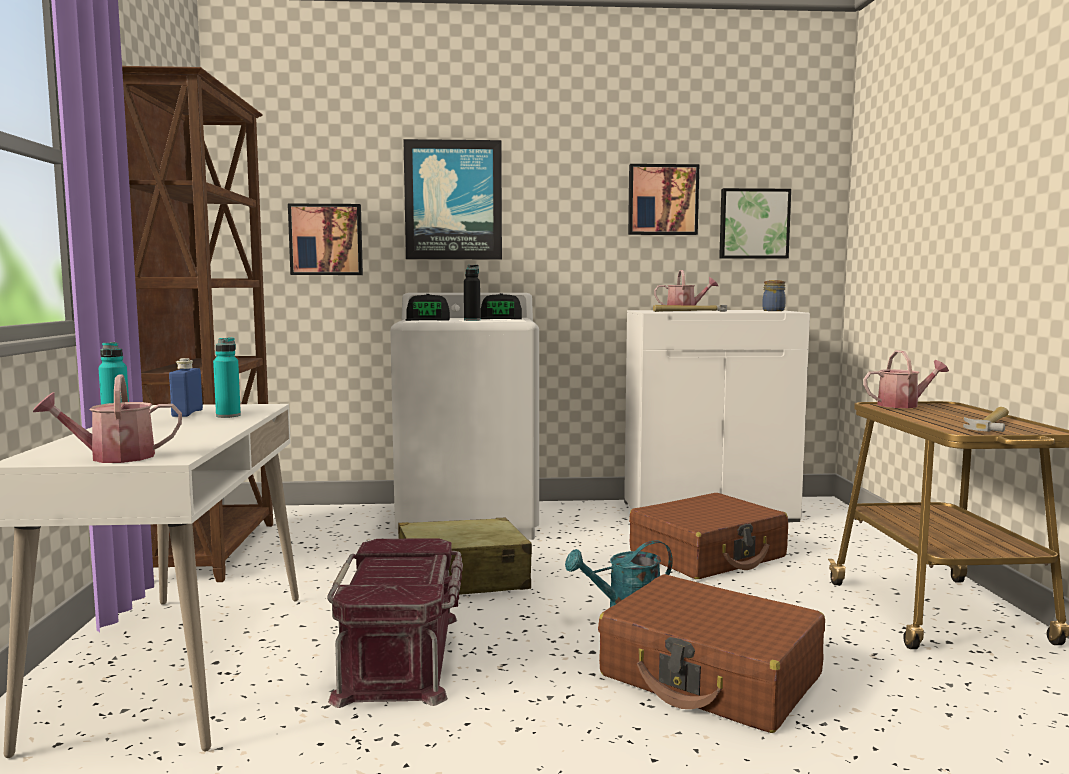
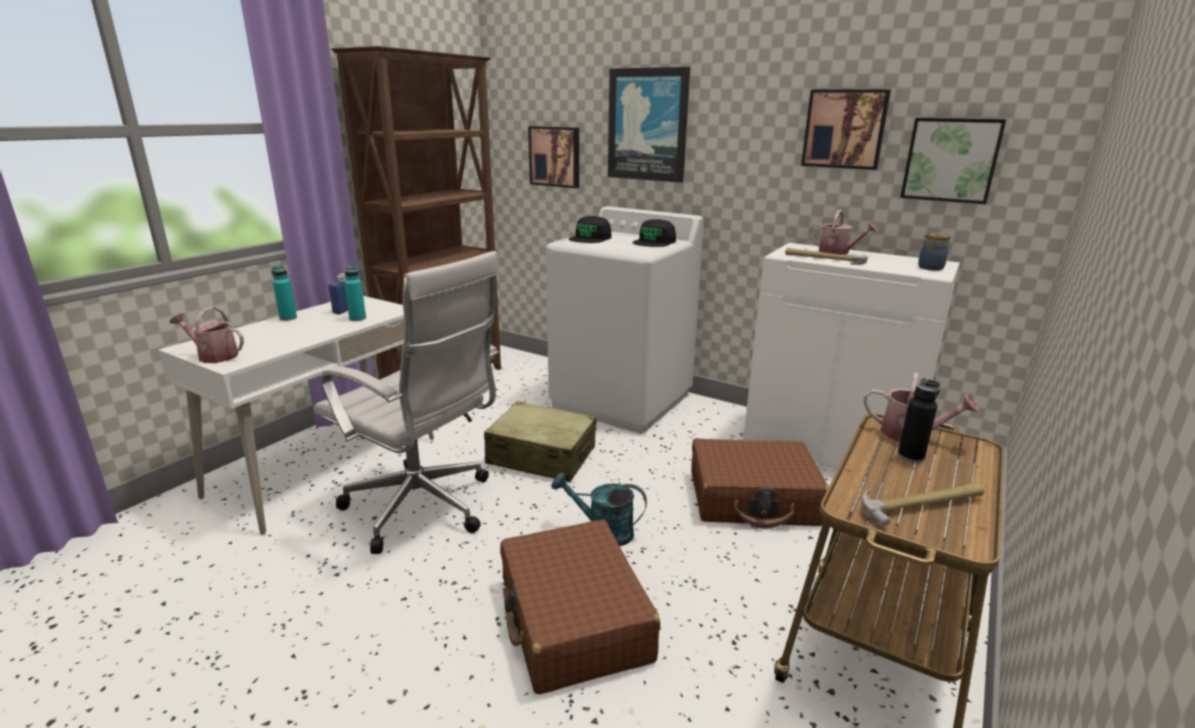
camera: 35 degrees right, 15 degrees up
red storage box [327,538,463,708] -> white office chair [314,251,500,554]
black bottle [464,265,480,321] -> black bottle moved to [898,378,940,463]

